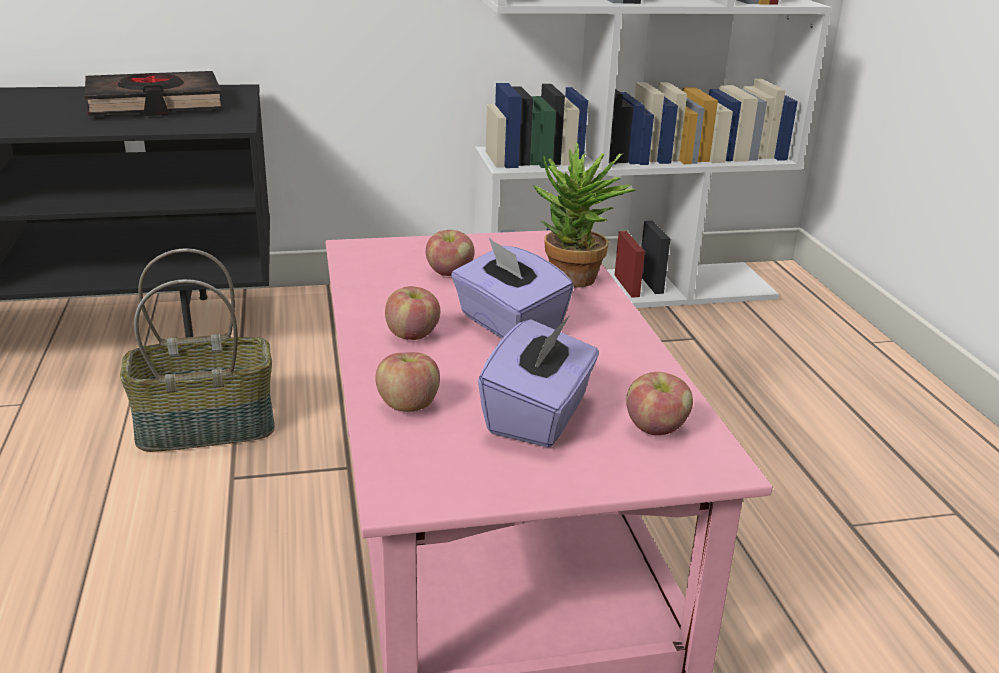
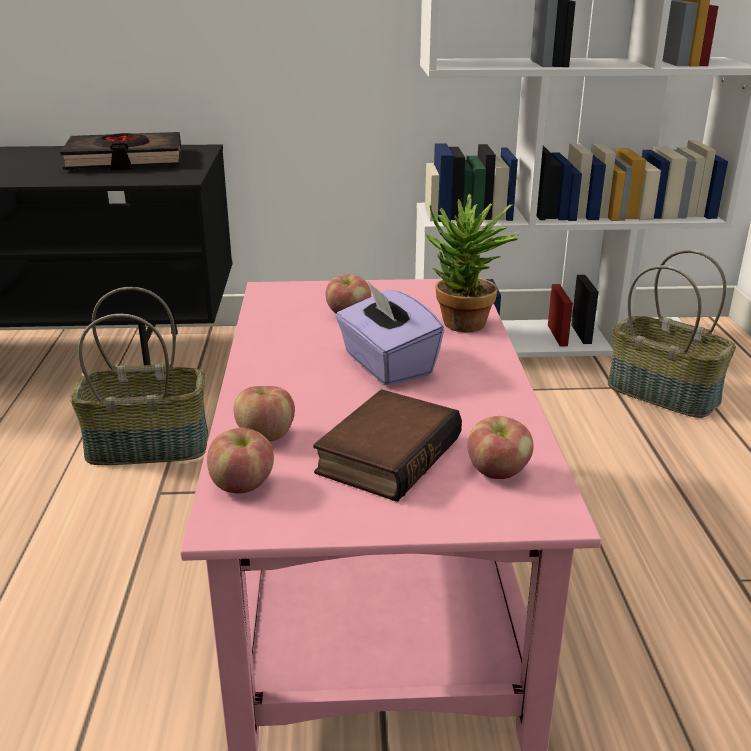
camera: 10 degrees right, 0 degrees up
apple [385,286,440,340] -> apple moved to [207,428,274,493]
purple tissue box [478,315,599,447] -> book [313,389,462,502]
none -> basket [608,250,736,418]

